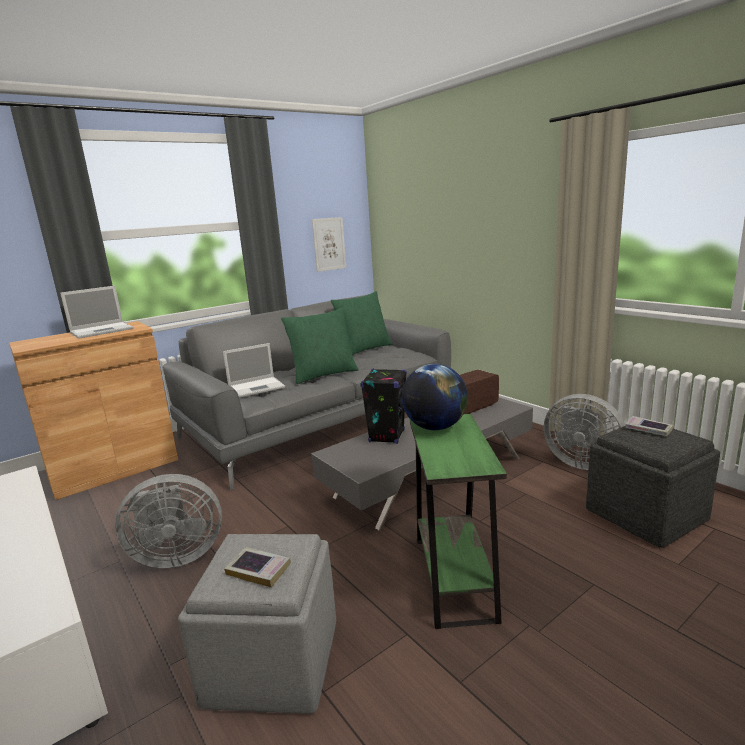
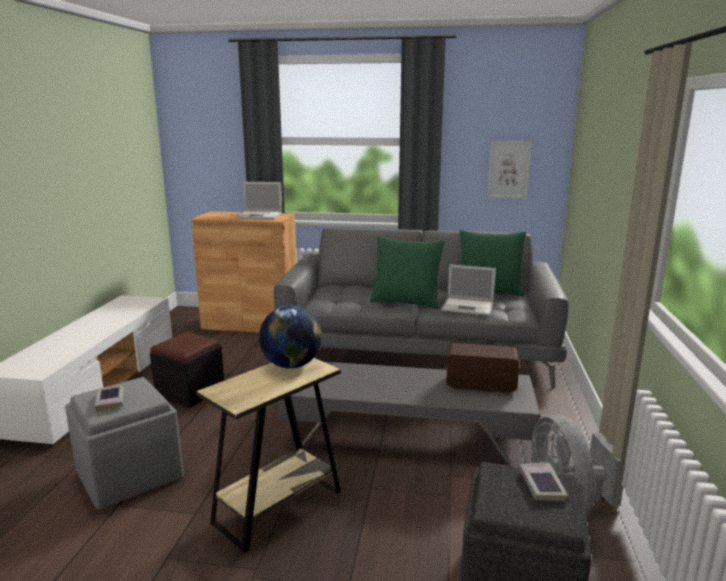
camera: 45 degrees right, 0 degrees up
grey fan [115,474,222,568] -> black ottoman [150,332,224,408]
laptop [223,343,285,398] -> laptop moved to [441,264,496,315]
black speaker [360,368,407,444] -> none
green side table [410,414,507,629] -> beige side table [196,358,341,553]

